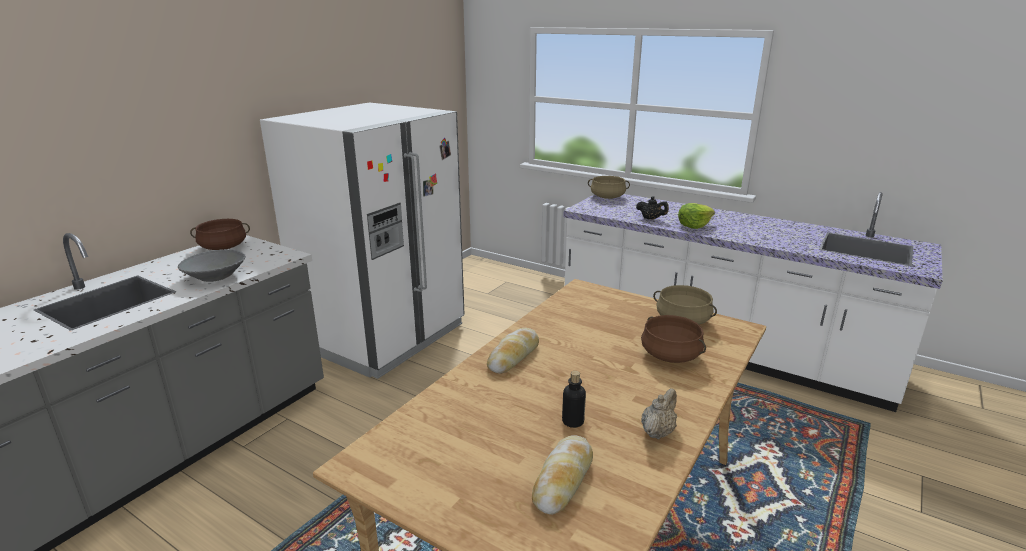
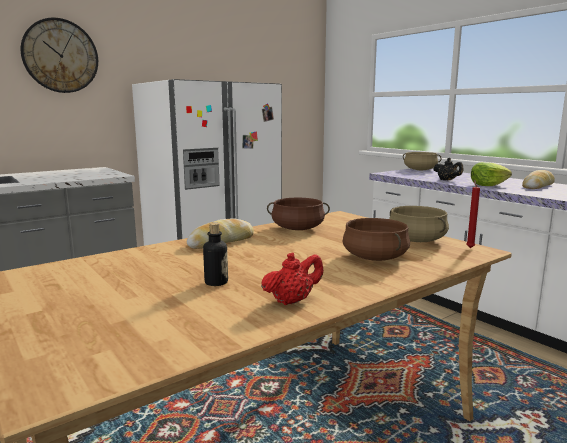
camera: 20 degrees right, 10 degrees down
grey bowl [178,249,246,282] -> none
brown cooking pot [190,219,250,250] -> brown cooking pot moved to [267,198,330,230]
bread [532,435,593,515] -> bread moved to [522,170,555,189]
beige teapot [641,388,677,439] -> red teapot [261,253,324,305]
none -> wall clock [21,18,98,93]
none -> red candle [466,180,480,248]

